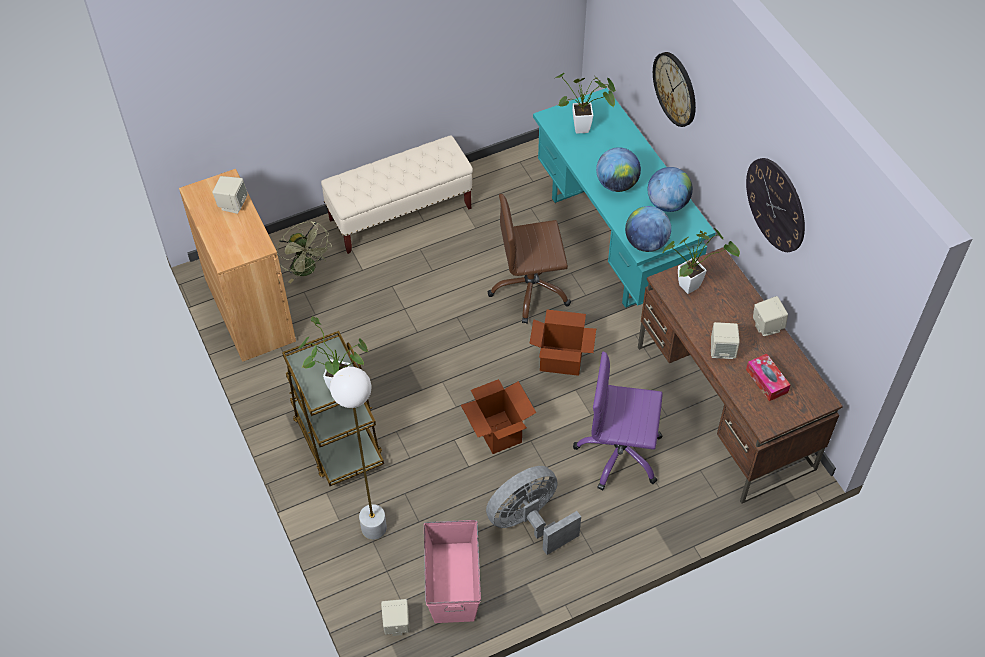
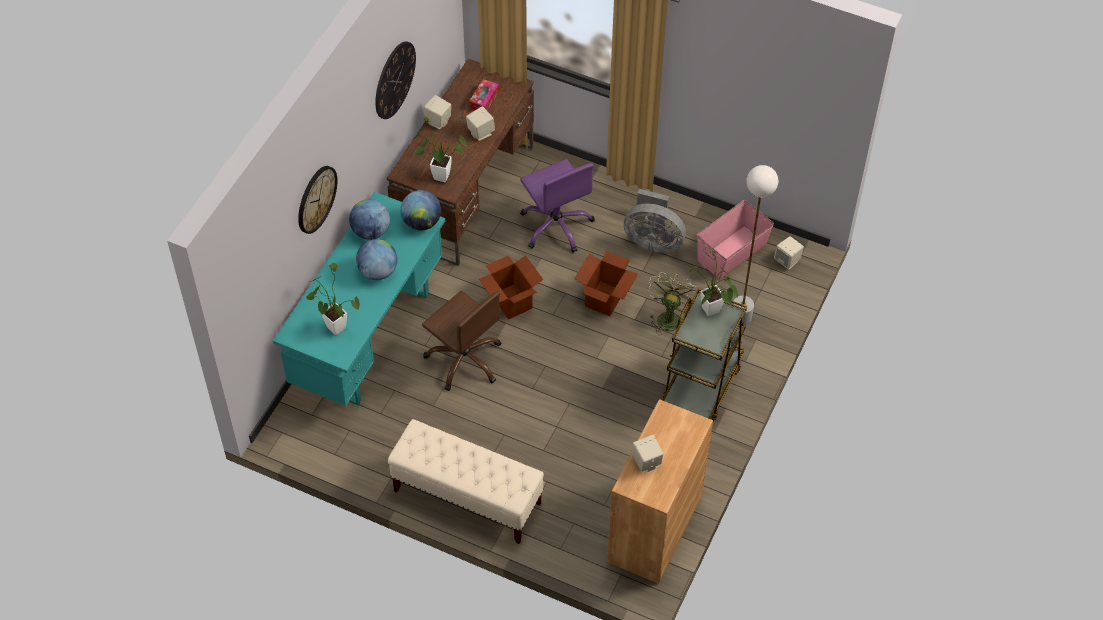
camera: 130 degrees left, 0 degrees up
green fan [277,221,332,284] -> green fan moved to [647,273,700,336]

